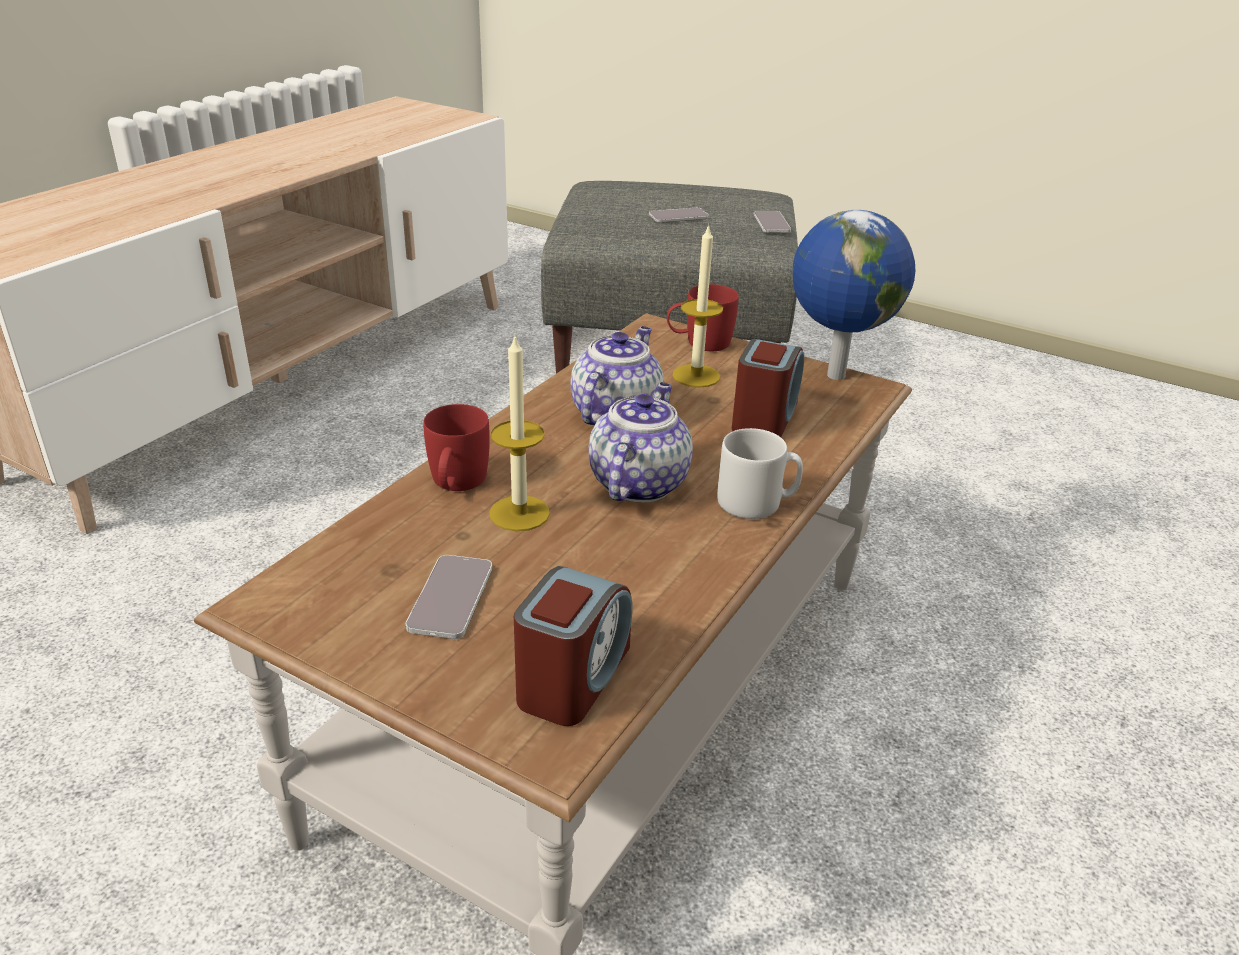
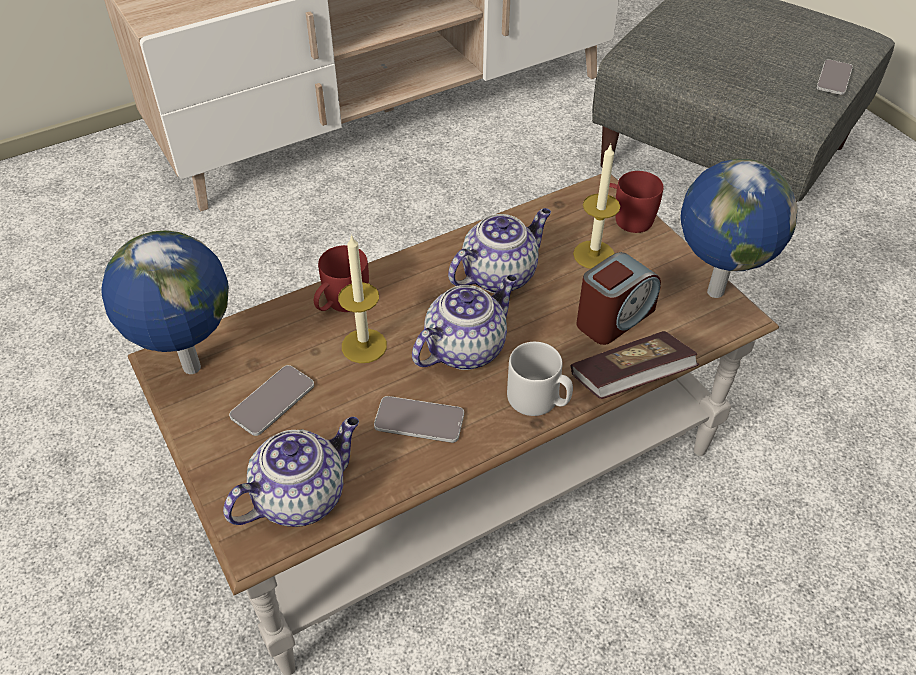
camera: 30 degrees right, 15 degrees up
alarm clock [514,566,633,726] -> teapot [223,417,359,527]
phone [649,208,709,223] -> phone moved to [374,396,464,443]
none -> globe [101,230,229,374]
none -> book [571,331,699,399]

